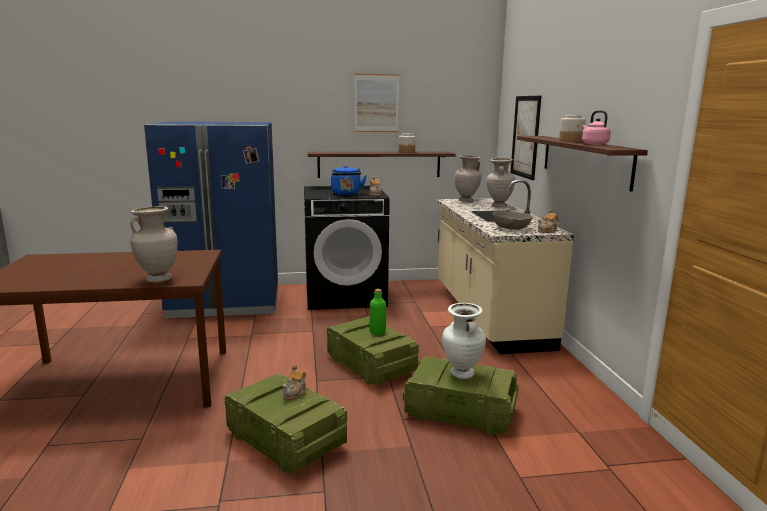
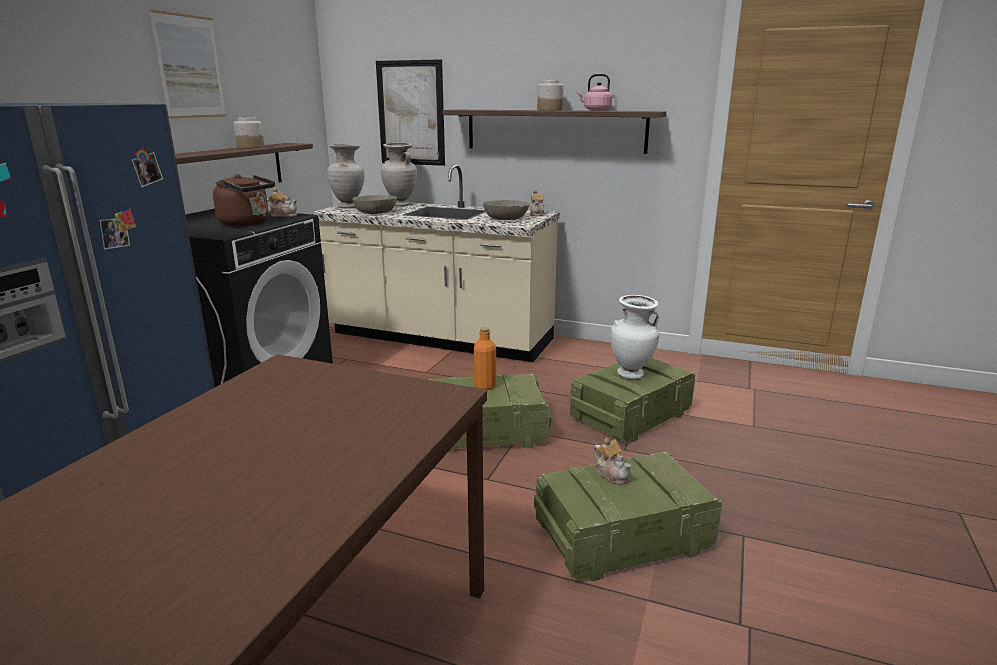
camera: 60 degrees left, 5 degrees up
beige vase [130,206,178,283] -> none
blue kettle [331,165,367,195] -> brown kettle [213,174,275,226]
green bottle [370,289,386,335] -> orange bottle [473,327,496,390]
none -> grey bowl [352,195,397,214]

